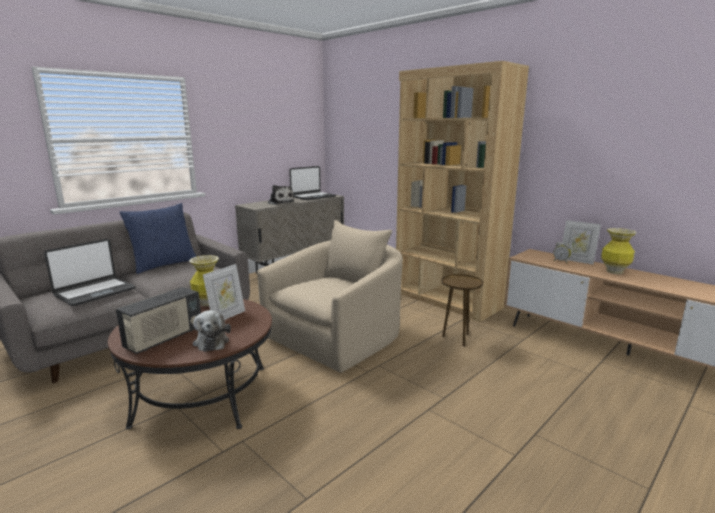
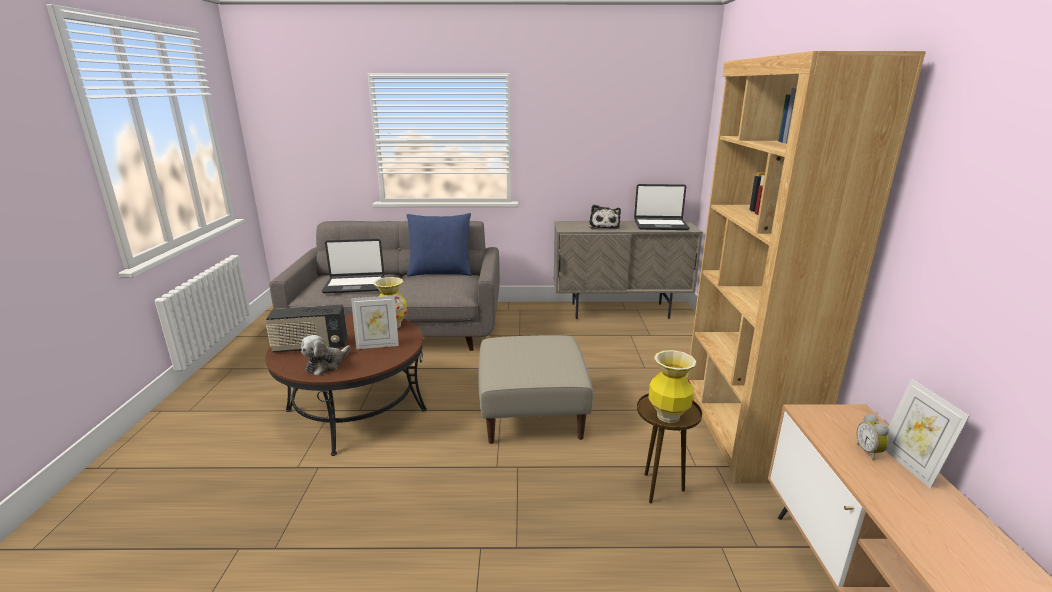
camera: 45 degrees right, 5 degrees up
beige armchair [257,220,403,373] -> beige ottoman [478,335,593,444]
vase [601,228,637,274] -> vase moved to [648,350,696,423]

